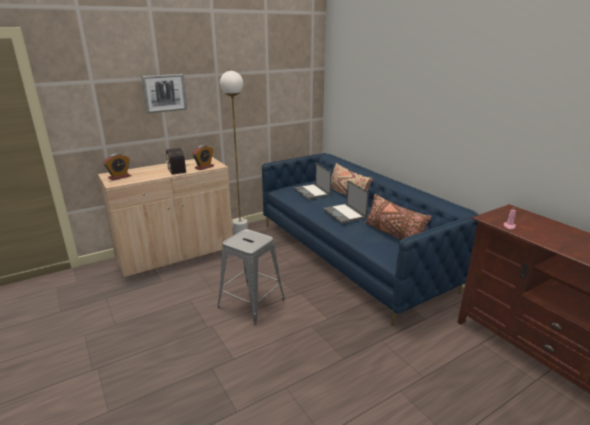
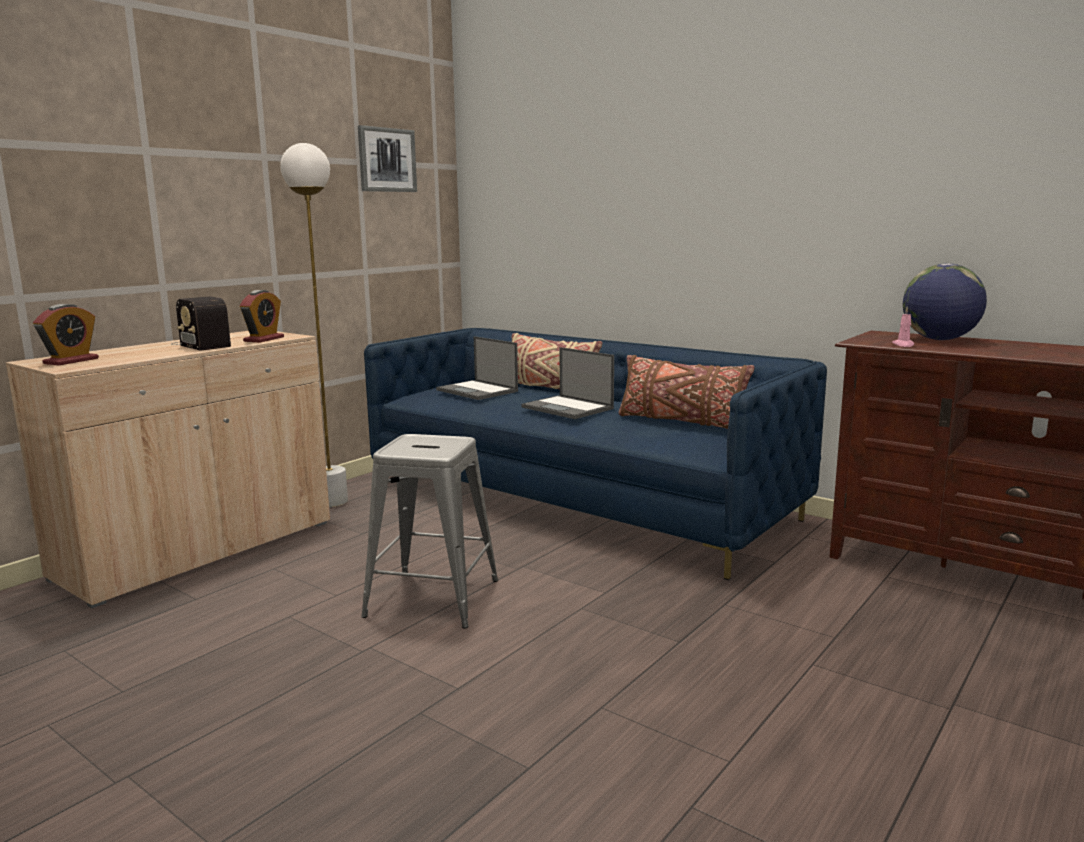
camera: 20 degrees left, 10 degrees down
picture [141,74,187,113] -> picture moved to [358,125,417,192]
none -> globe [903,263,987,340]

